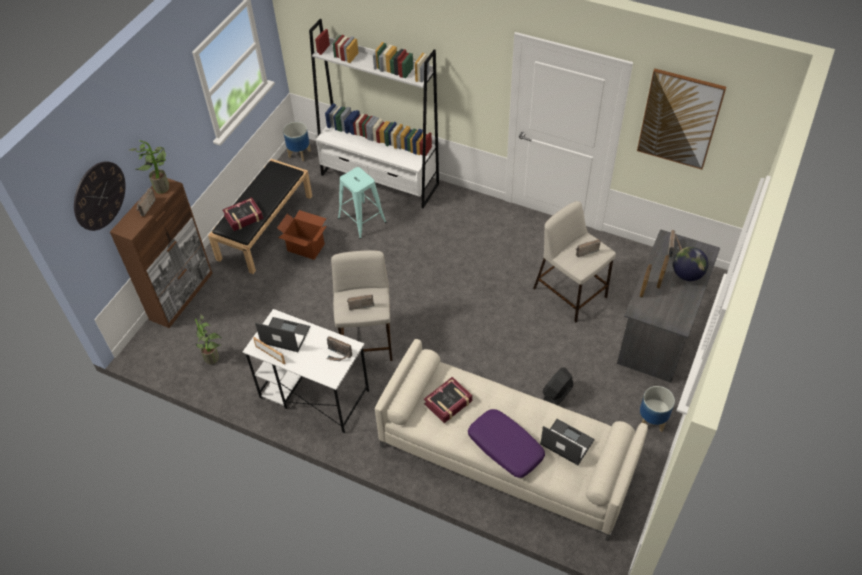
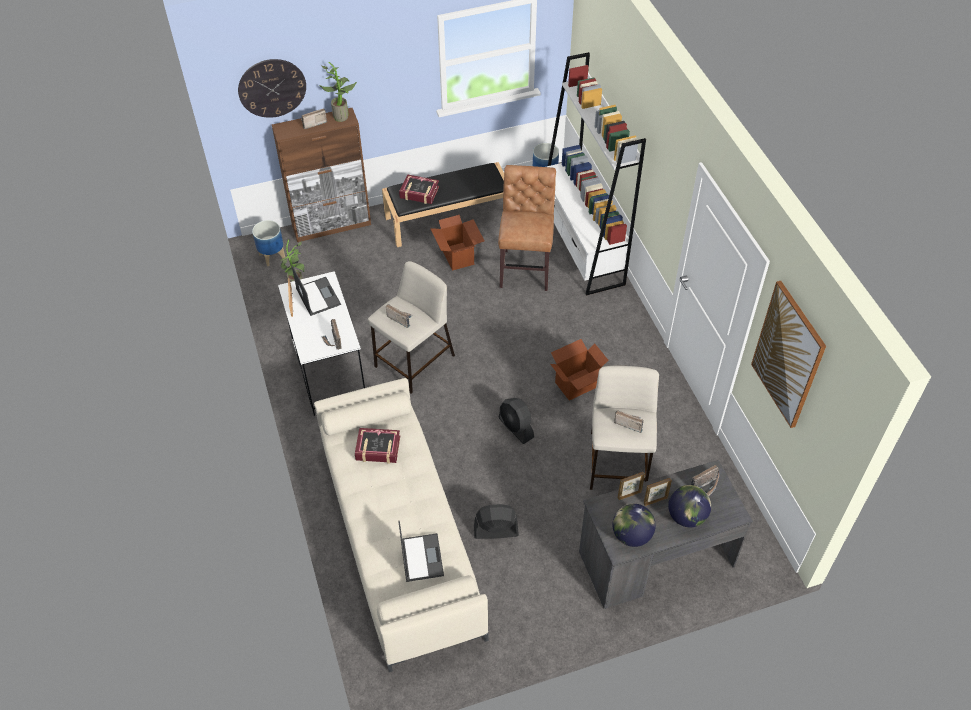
camera: 45 degrees right, 0 degrees up
turquoise stool [338,167,386,239] -> brown chair [498,165,556,291]
purple pillow [468,409,545,478] -> none
planter [640,386,675,432] -> planter moved to [252,220,285,266]
none -> black fan [498,398,534,444]
none -> cardboard box [550,339,608,401]
none -> globe [613,504,656,547]

